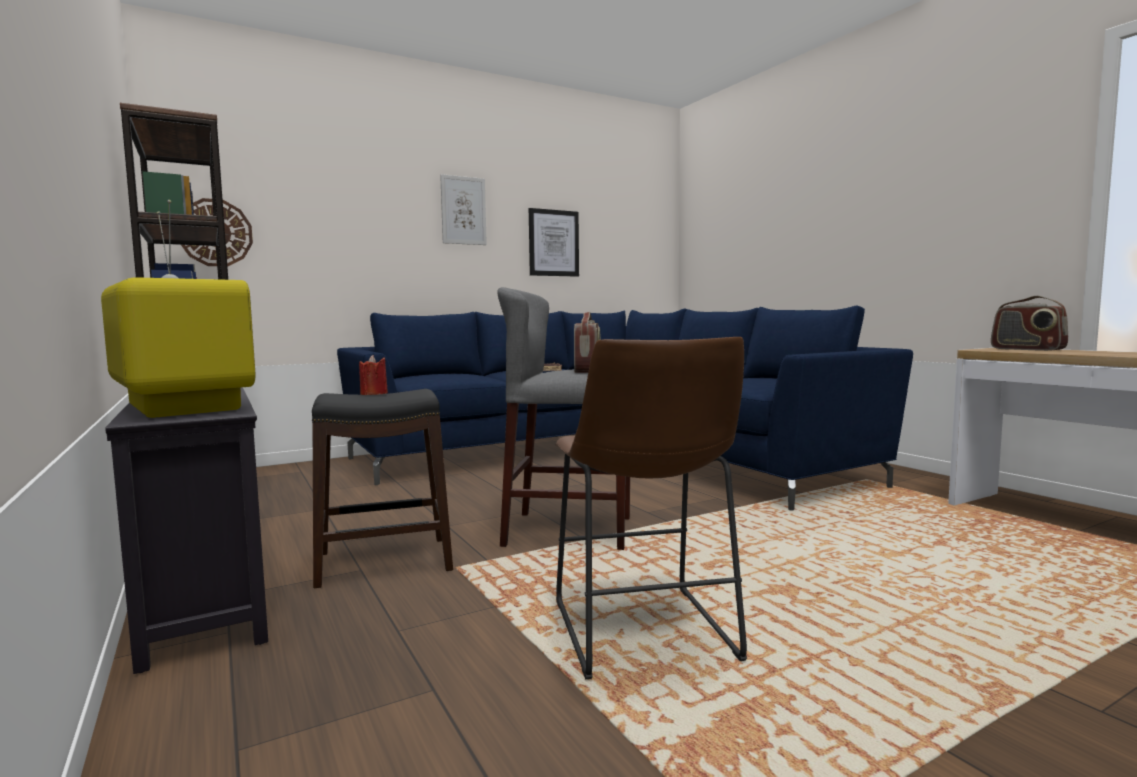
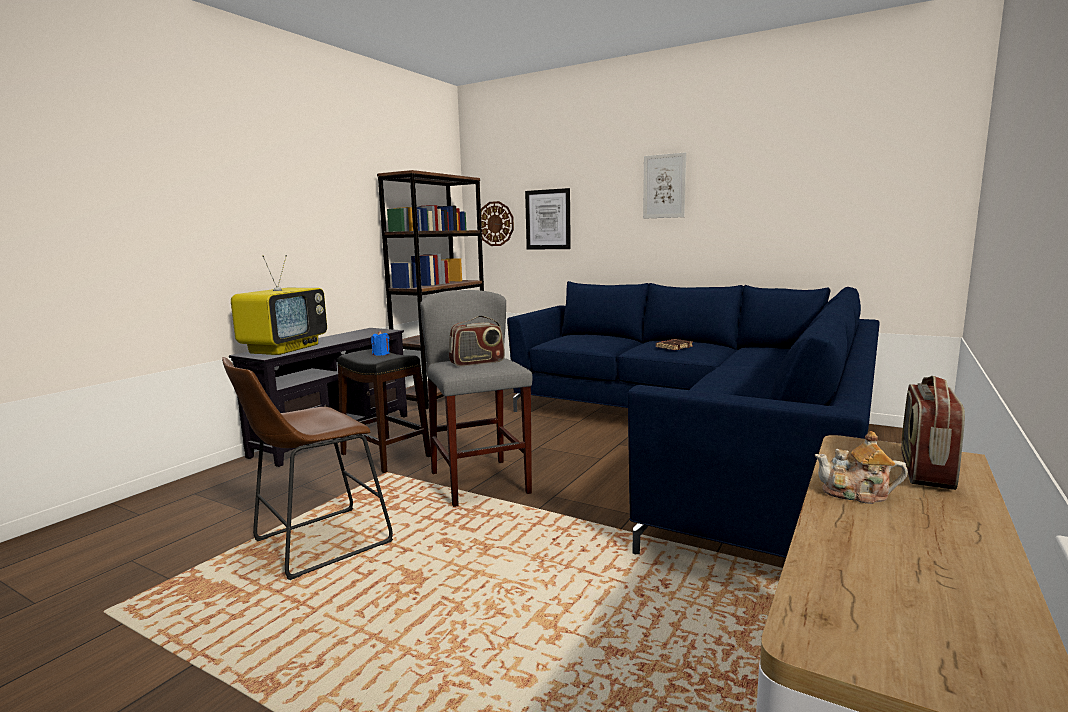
camera: 60 degrees right, 5 degrees up
red candle [359,355,388,395] -> blue candle [371,331,390,356]
picture [529,208,579,277] -> picture moved to [525,188,571,250]
none -> teapot [815,431,908,504]

